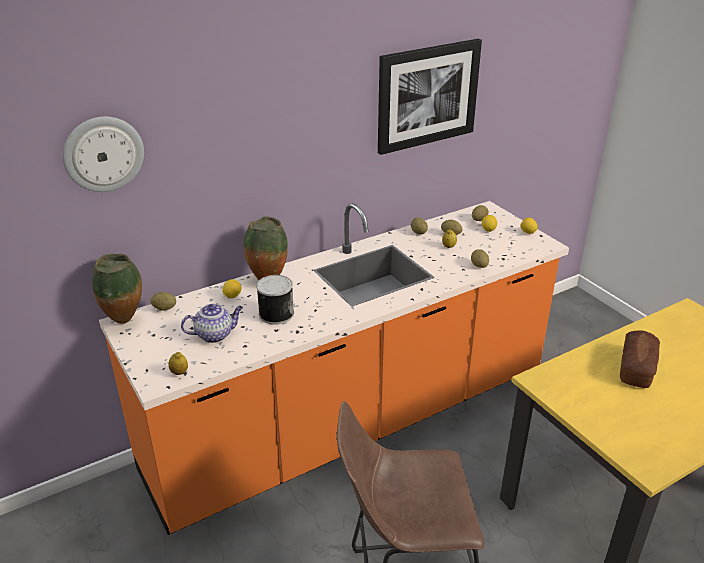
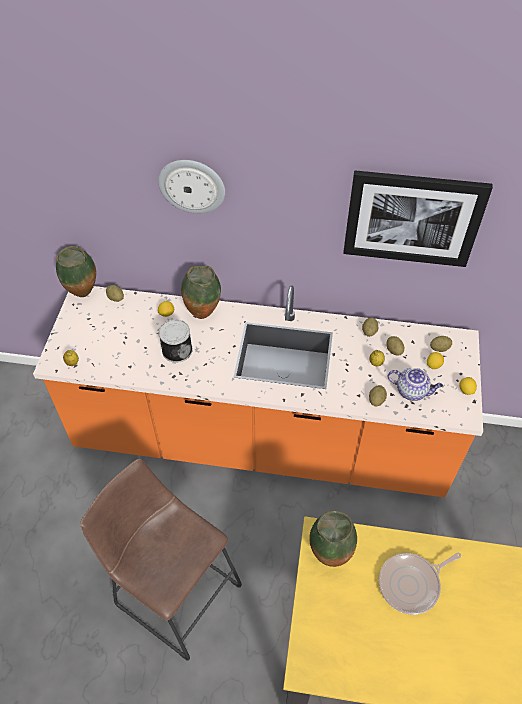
camera: 40 degrees right, 20 degrees up
wall clock [63,117,144,192] -> wall clock moved to [158,160,225,214]
teapot [181,304,243,343] -> teapot moved to [387,368,443,401]
bread [620,330,660,388] -> frying pan [379,553,461,615]
none -> vase [309,511,357,567]

